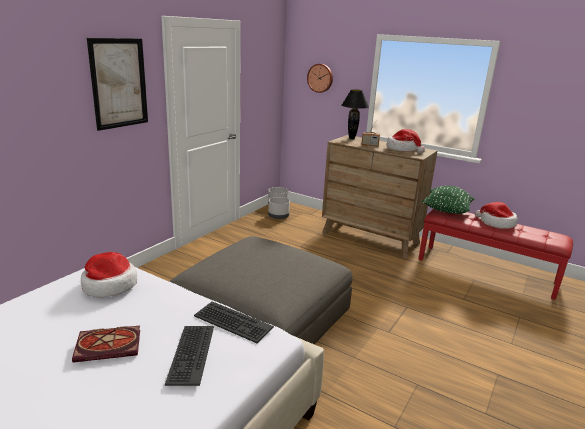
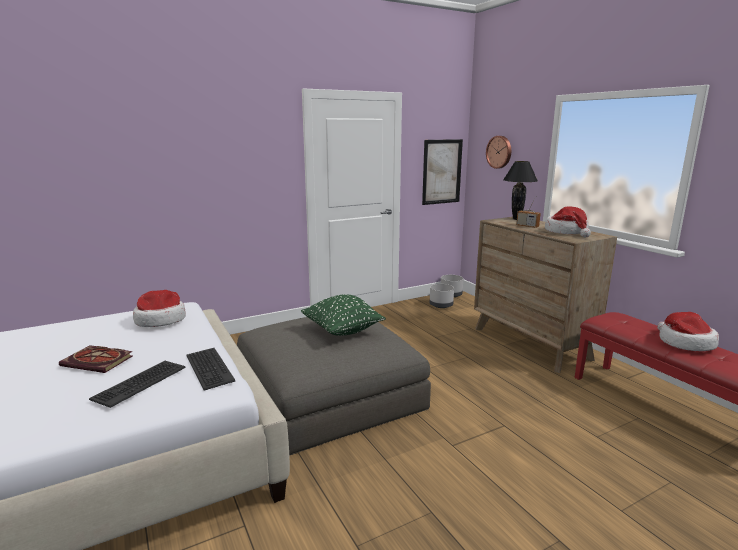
camera: 30 degrees right, 5 degrees down
picture [87,38,148,131] -> picture moved to [422,139,463,205]
green pillow [422,186,475,214] -> green pillow moved to [301,294,386,336]

